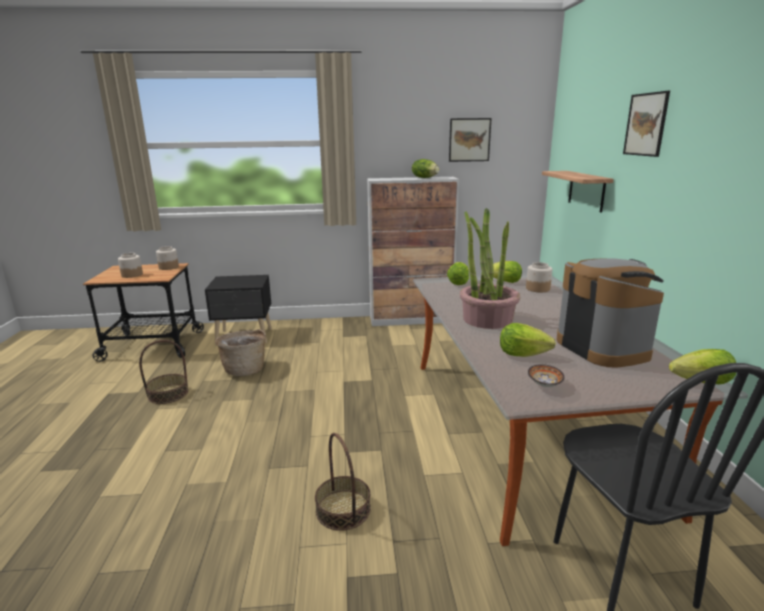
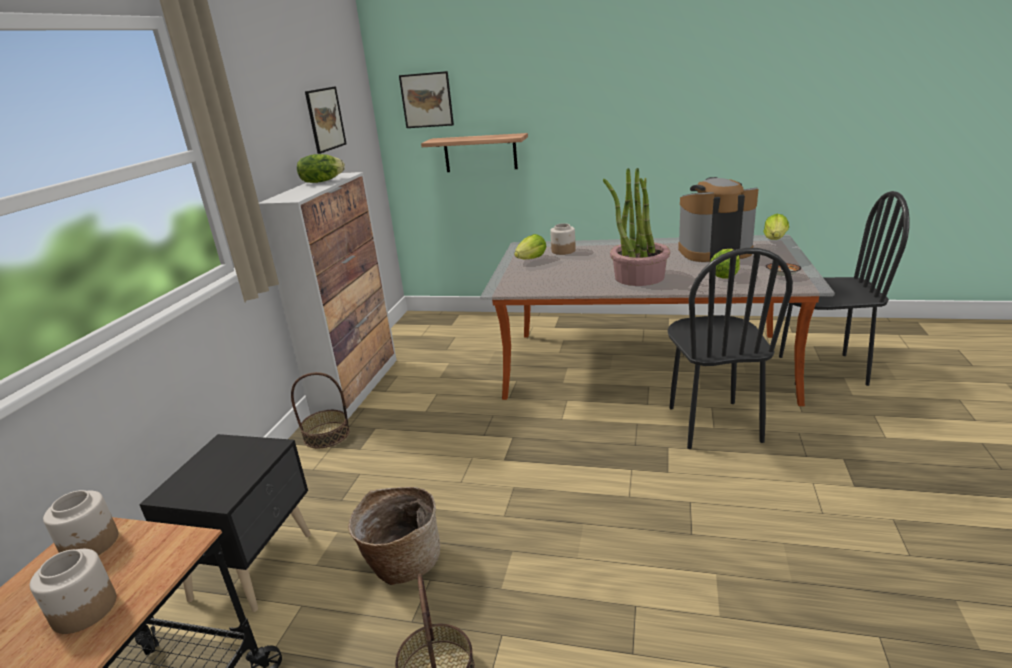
camera: 70 degrees left, 5 degrees up
basket [315,433,371,531] -> basket moved to [291,372,350,448]
lettuce [447,262,469,285] -> none
picture [623,91,670,157] -> picture moved to [399,71,454,128]
none -> black chair [668,248,793,449]

